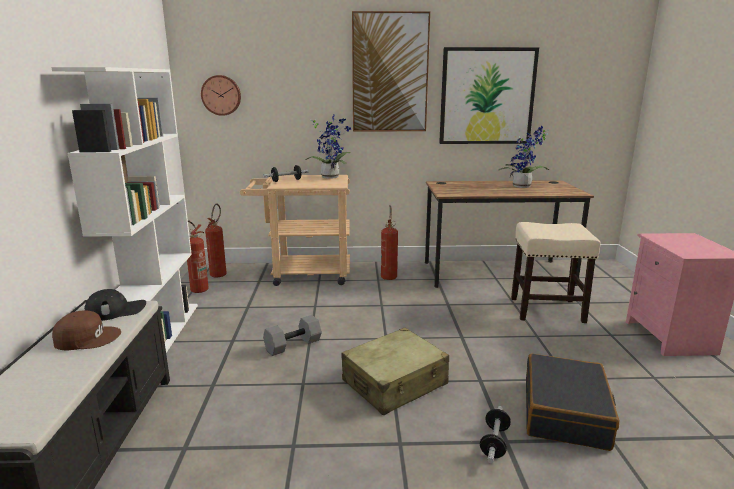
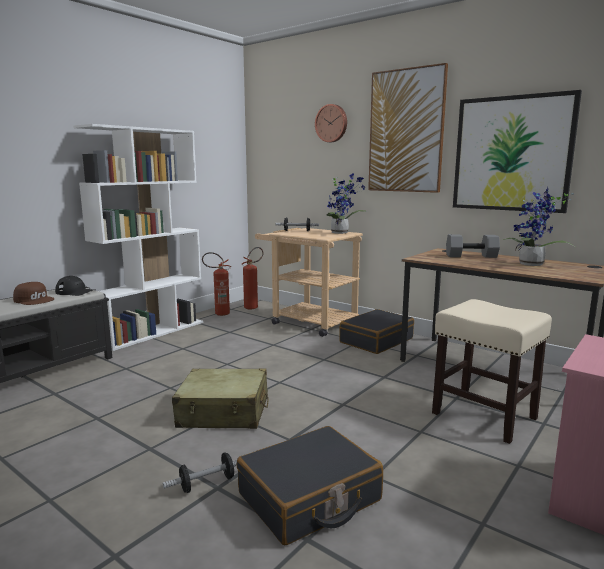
camera: 40 degrees right, 5 degrees down
wall clock [201,75,241,116] -> wall clock moved to [315,104,347,142]
grey dumbbell [263,315,322,356] -> grey dumbbell moved to [446,234,500,258]
fire extinguisher [381,205,398,280] -> black suitcase [339,309,414,354]

